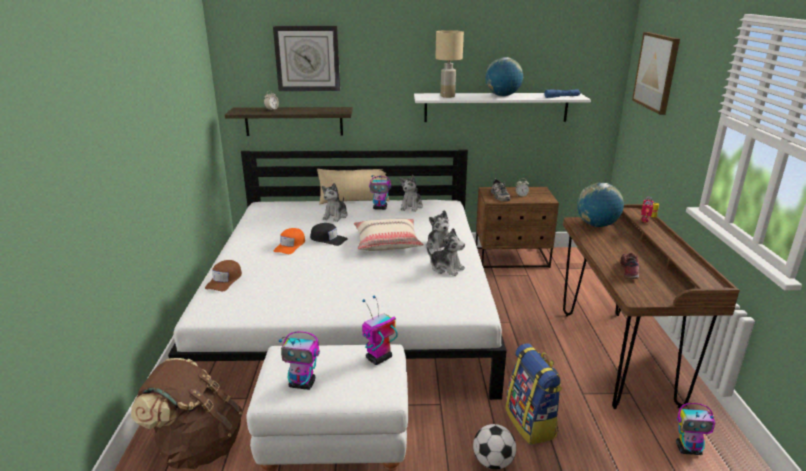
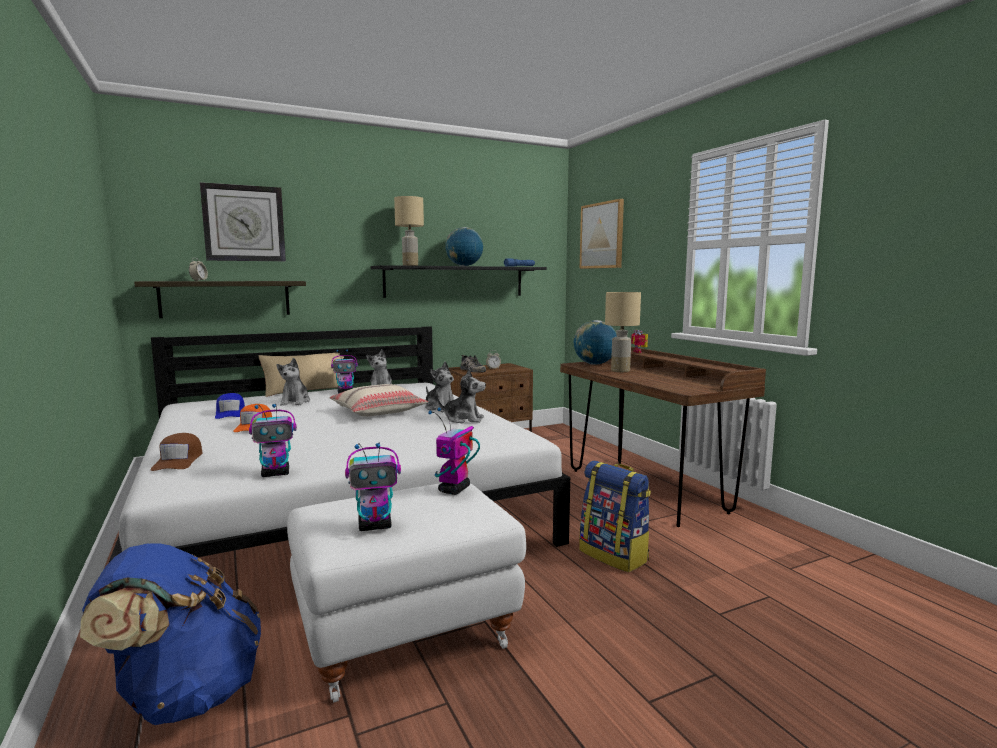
camera: 25 degrees left, 15 degrees down
brown backpack [131,358,242,469] -> blue backpack [80,544,261,725]
black cap [310,223,348,246] -> none
white shelf [414,93,591,122] -> black shelf [371,265,547,298]
football [473,424,516,470] -> none
shoe [620,253,639,279] -> none
toy robot [676,403,715,455] -> toy robot moved to [249,404,297,477]
none -> blue cap [215,393,245,419]
none -> beige table lamp [605,292,641,372]

